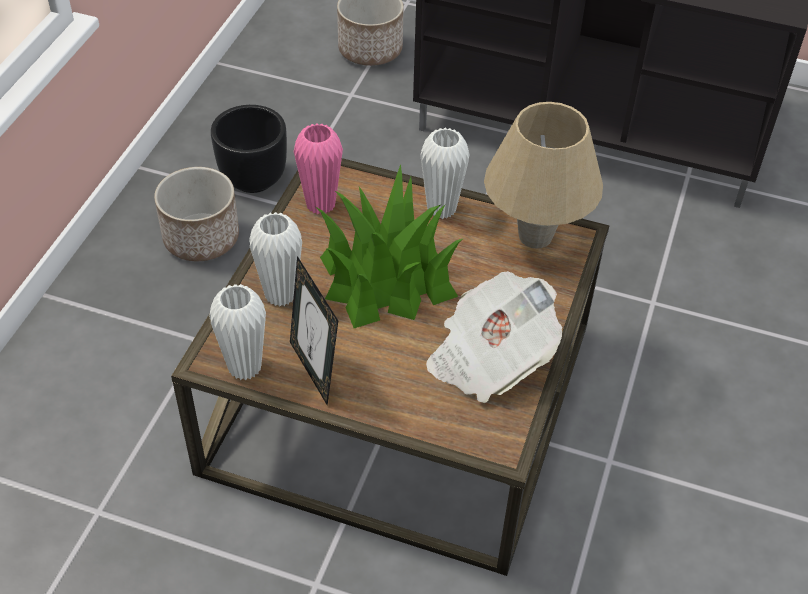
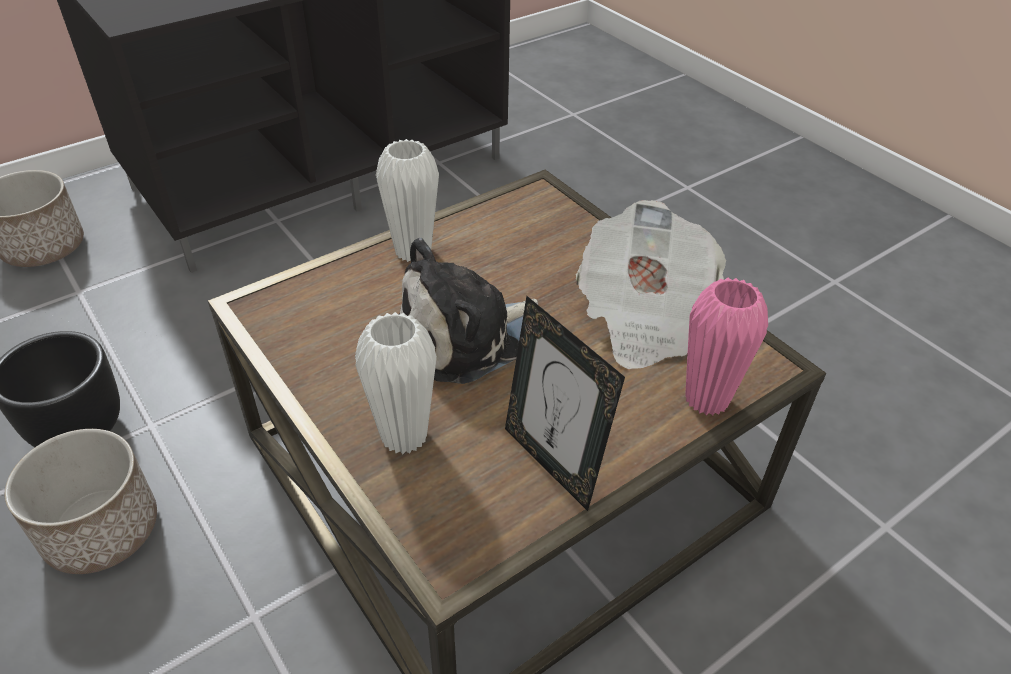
camera: 55 degrees left, 5 degrees down
white vase [209,284,266,380] -> none
picture frame [290,256,338,405] -> picture frame turned 45 degrees clockwise [505,296,625,511]
pink vase [294,123,343,214] -> pink vase moved to [685,278,768,415]
potted plant [316,164,464,328] -> plush toy [398,238,538,384]
beige table lamp [484,102,603,249] -> none

